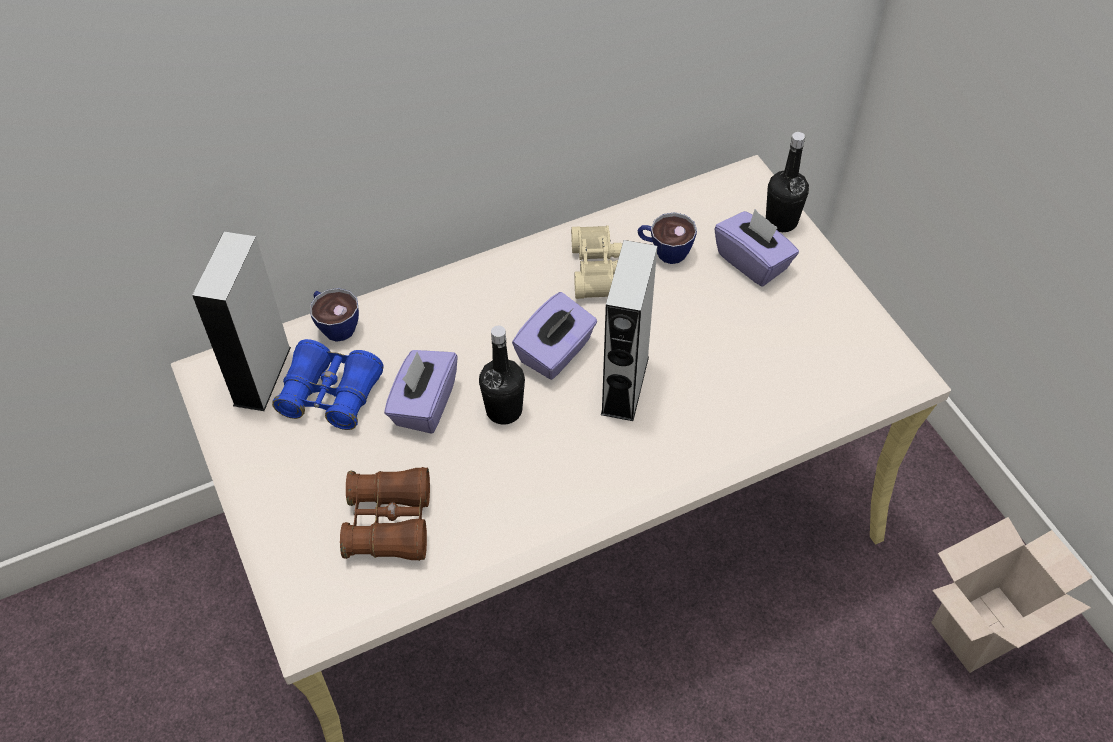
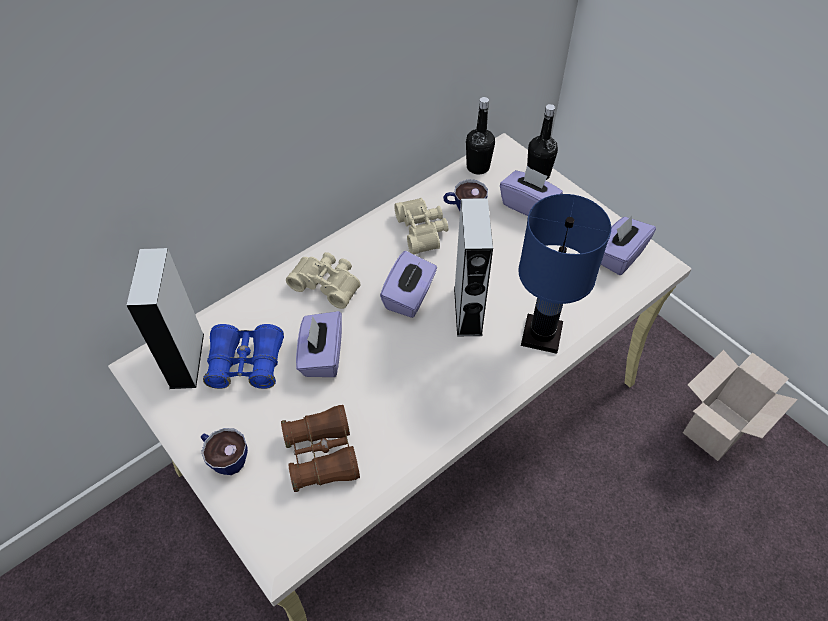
camera: 15 degrees left, 0 degrees up
cup [310,288,359,342] -> cup moved to [201,428,248,475]
black bottle [479,326,525,425] -> black bottle moved to [466,97,495,174]
none -> beige binoculars [286,252,360,309]
none -> blue table lamp [518,194,611,354]
none -> purple tissue box [601,216,656,275]

